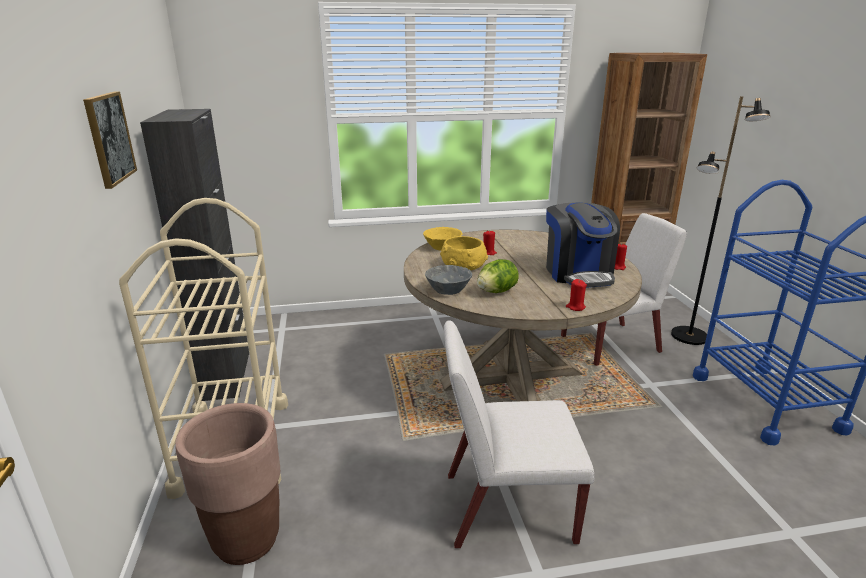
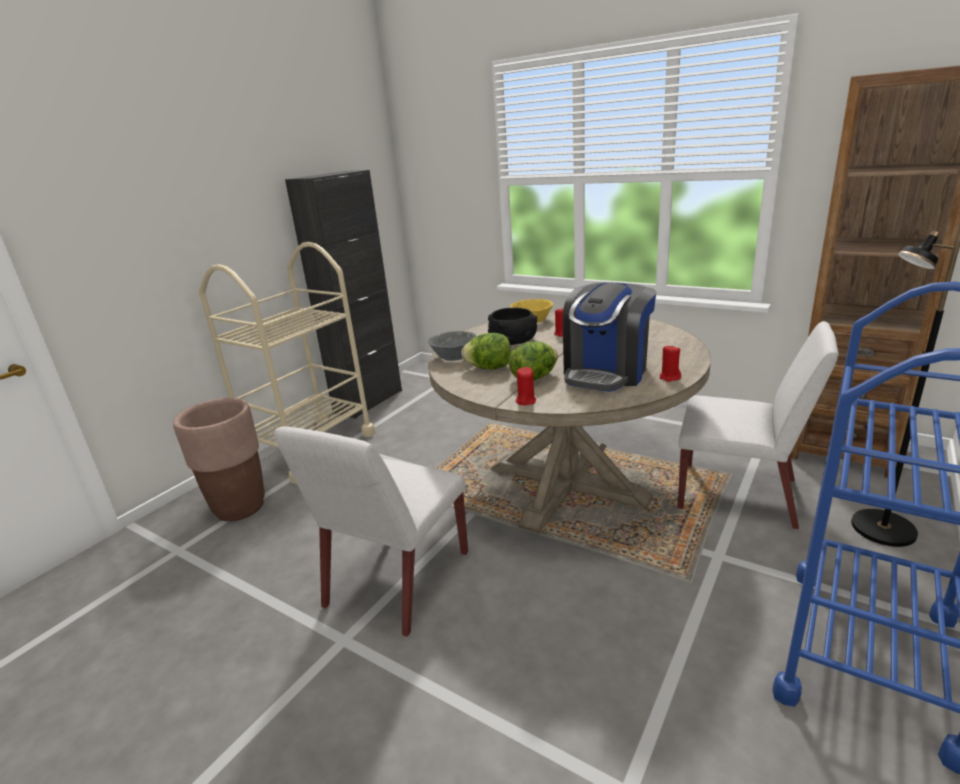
camera: 45 degrees right, 0 degrees up
picture [83,91,137,189] -> none
yellow bowl [440,236,488,271] -> black bowl [488,308,537,345]
white chair [444,321,594,549] -> white chair turned 105 degrees counterclockwise [274,426,468,637]
none -> lettuce [508,341,558,381]

